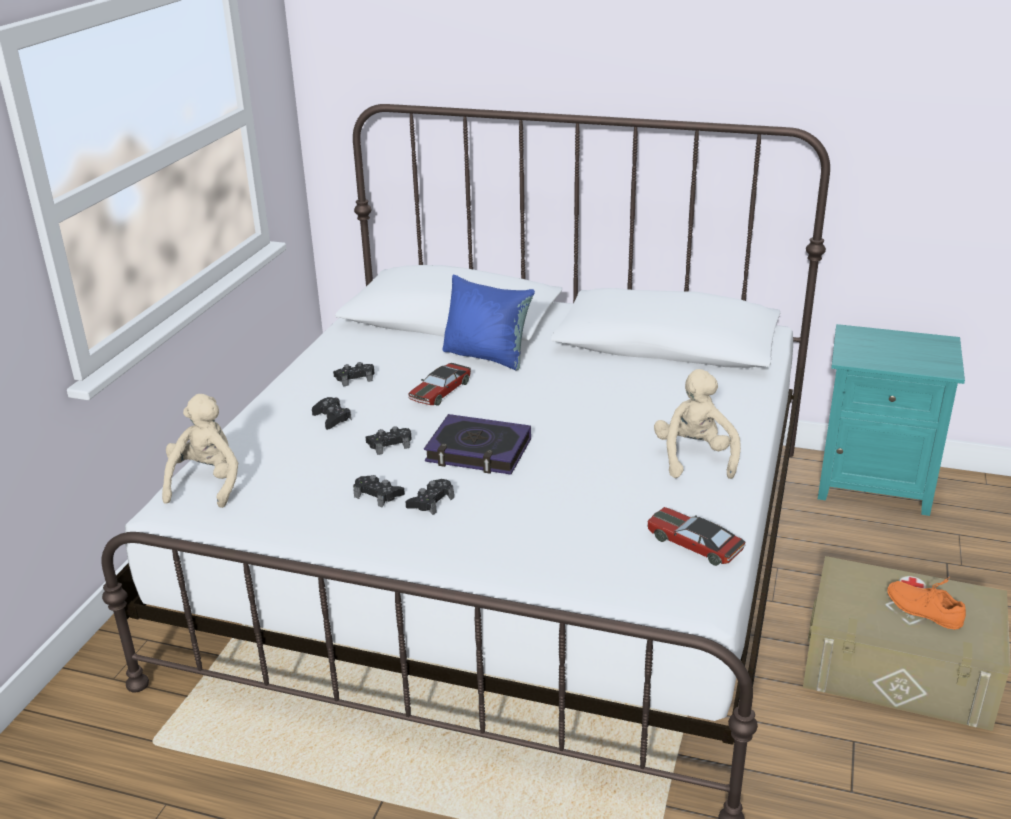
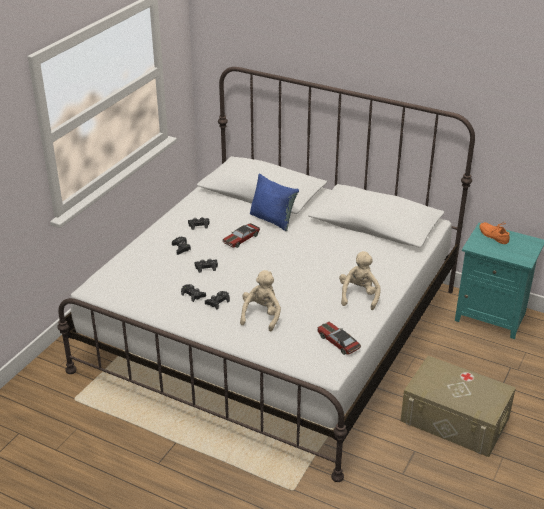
camera: 10 degrees right, 5 degrees up
beige plush toy [162,394,238,508] -> beige plush toy moved to [240,270,281,331]
book [424,414,531,475] -> none
orange shoe [887,577,966,630] -> orange shoe moved to [479,222,510,244]

